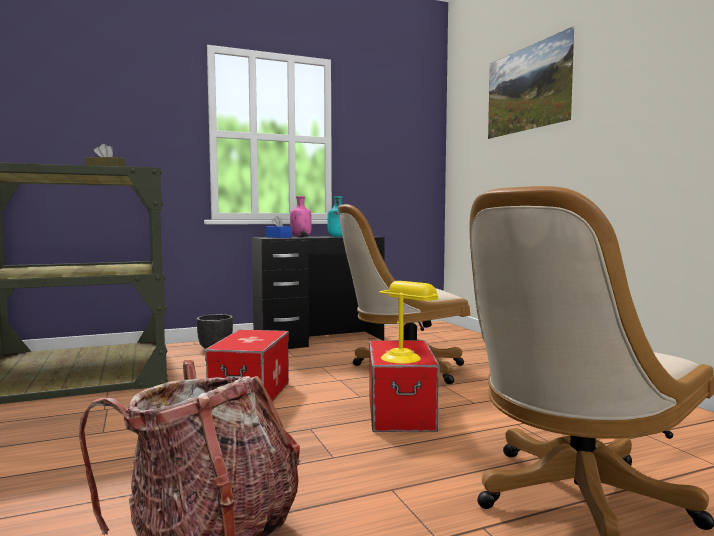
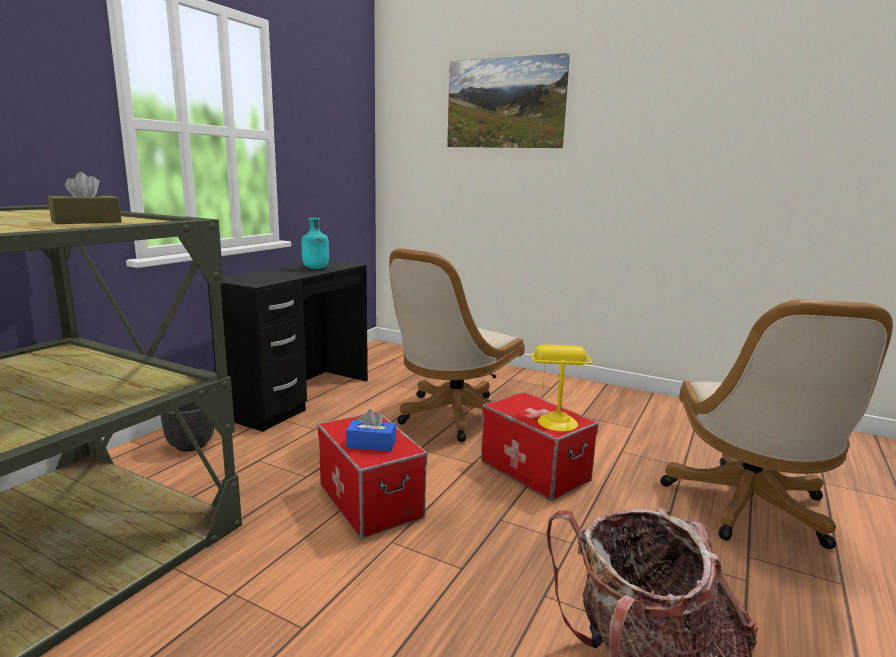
camera: 40 degrees left, 10 degrees up
blue tissue box [266,216,292,238] -> blue tissue box moved to [346,409,396,452]
pink bottle [290,196,312,237] -> none

